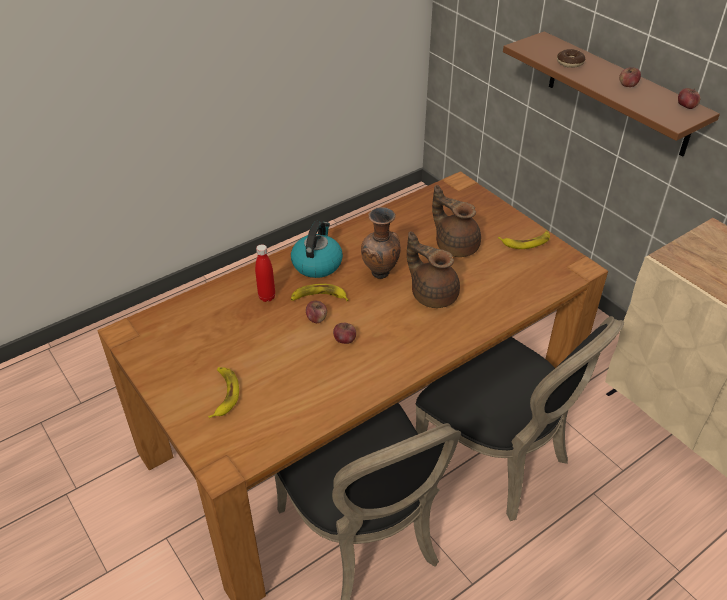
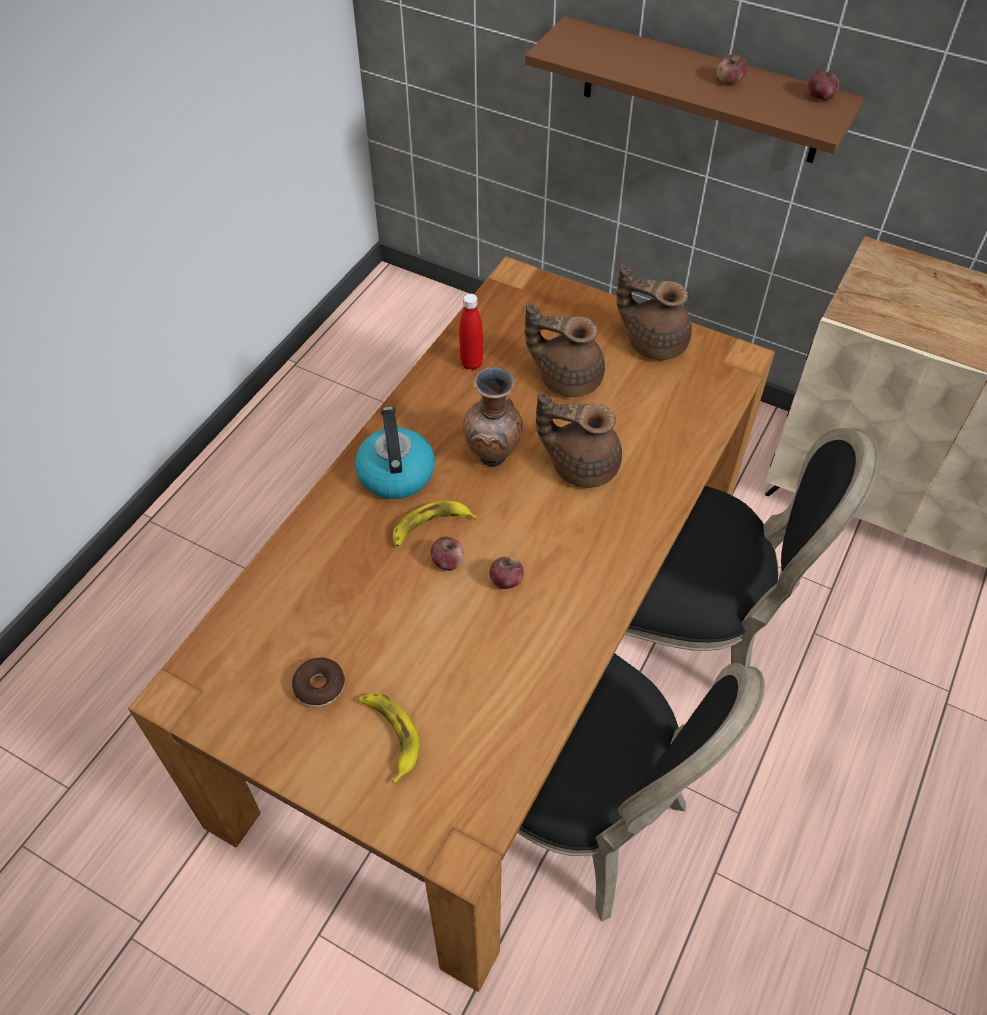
camera: 25 degrees left, 10 degrees up
red bottle [255,244,275,302] -> red bottle moved to [459,294,483,370]
banana [498,231,550,249] -> brown teapot [616,264,692,360]
donut [557,49,585,68] -> donut moved to [292,658,345,707]

